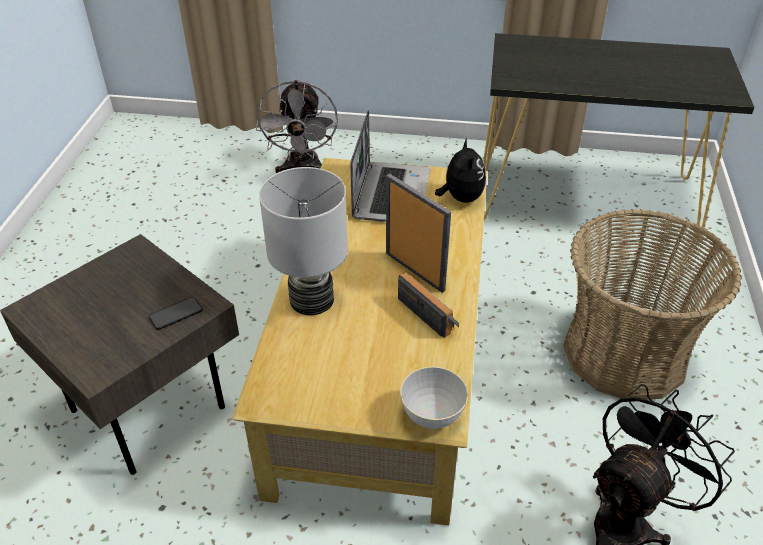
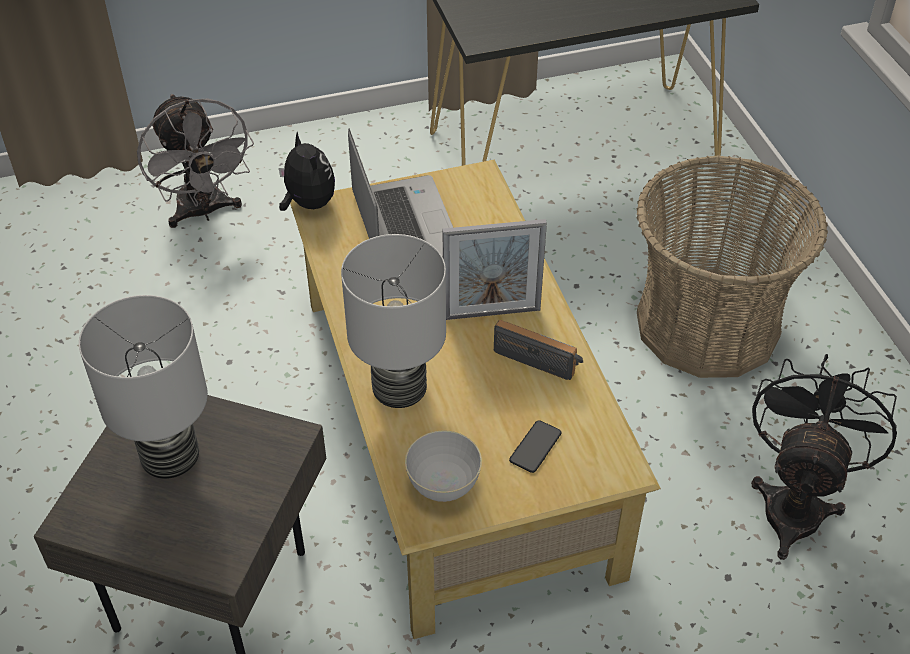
camera: 25 degrees left, 5 degrees up
phone [149,297,202,330] -> phone moved to [509,420,562,473]
picture frame [386,174,451,293] -> picture frame turned 150 degrees clockwise [442,219,547,320]
grey bowl [400,367,468,429] -> grey bowl moved to [405,430,482,502]
plush toy [435,138,486,203] -> plush toy moved to [279,132,335,211]
none -> grey table lamp [79,295,208,479]

